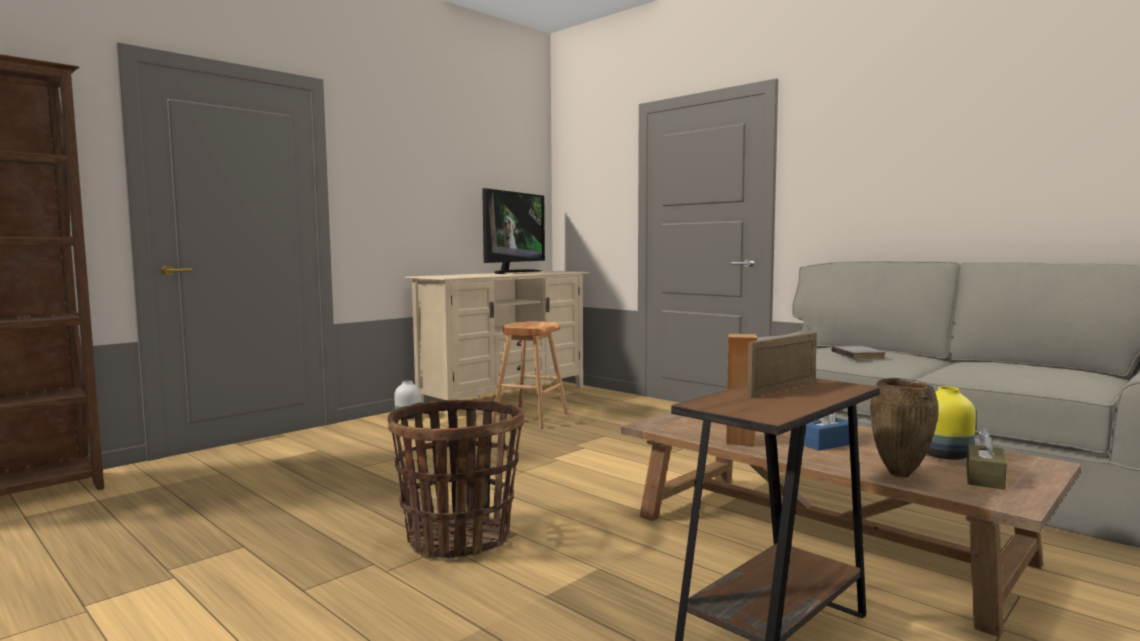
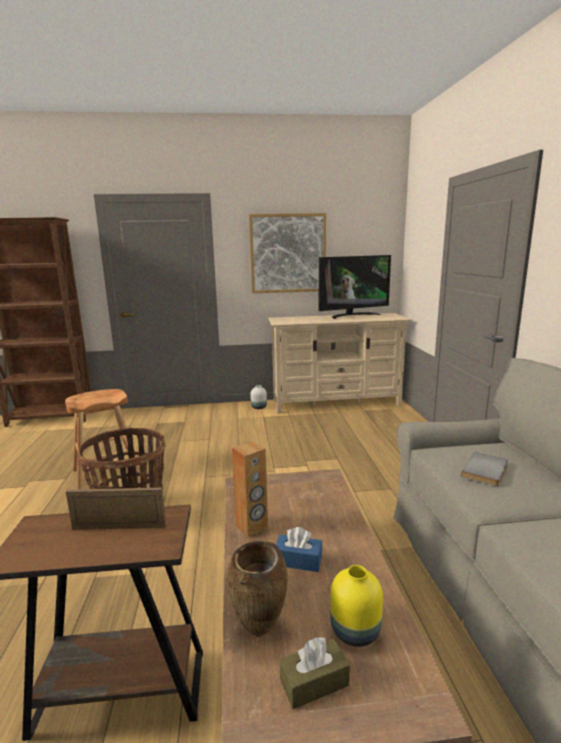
camera: 40 degrees right, 10 degrees up
brown stool [492,321,568,429] -> brown stool moved to [65,389,140,489]
none -> picture [249,213,326,293]

